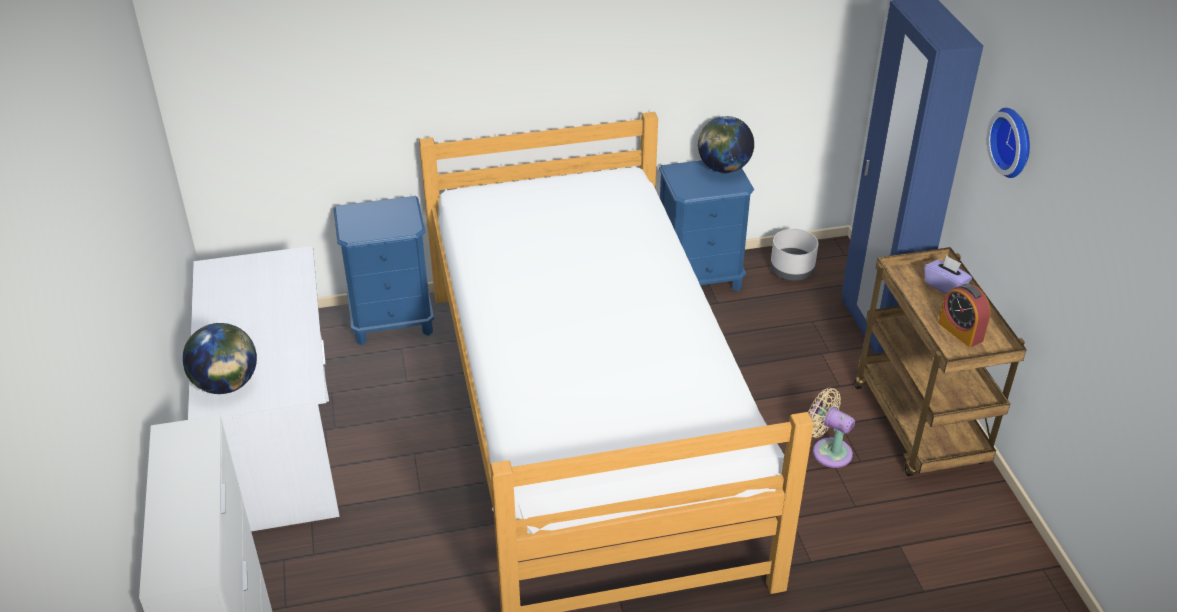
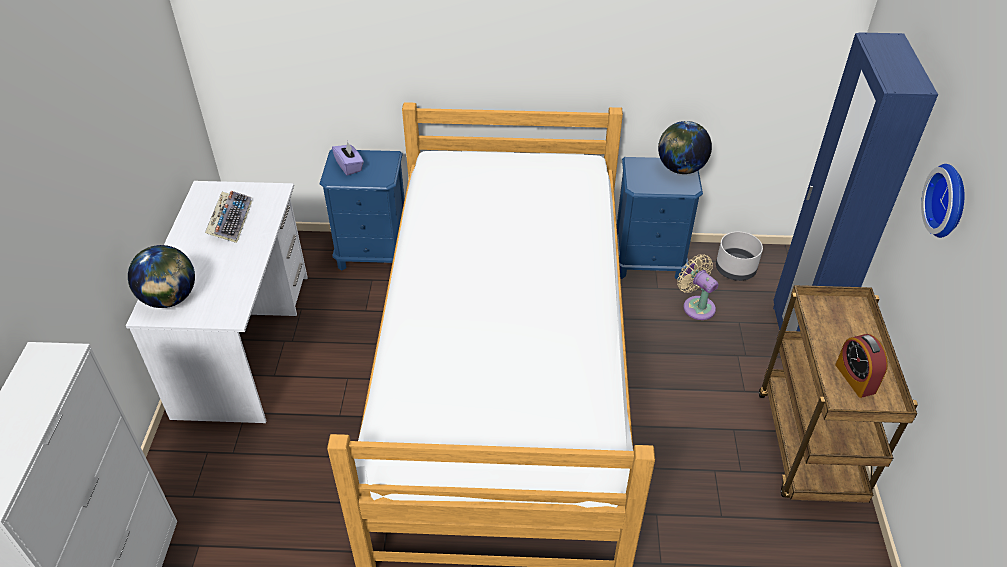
camera: 15 degrees right, 5 degrees up
beige fan [808,388,855,468] -> beige fan moved to [677,254,718,320]
purple tissue box [924,255,972,294] -> purple tissue box moved to [332,141,364,176]
none -> keyboard [205,191,252,243]

